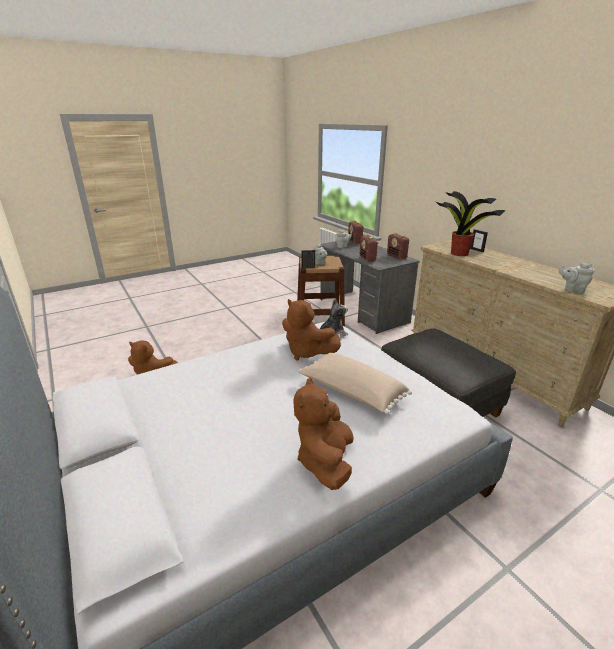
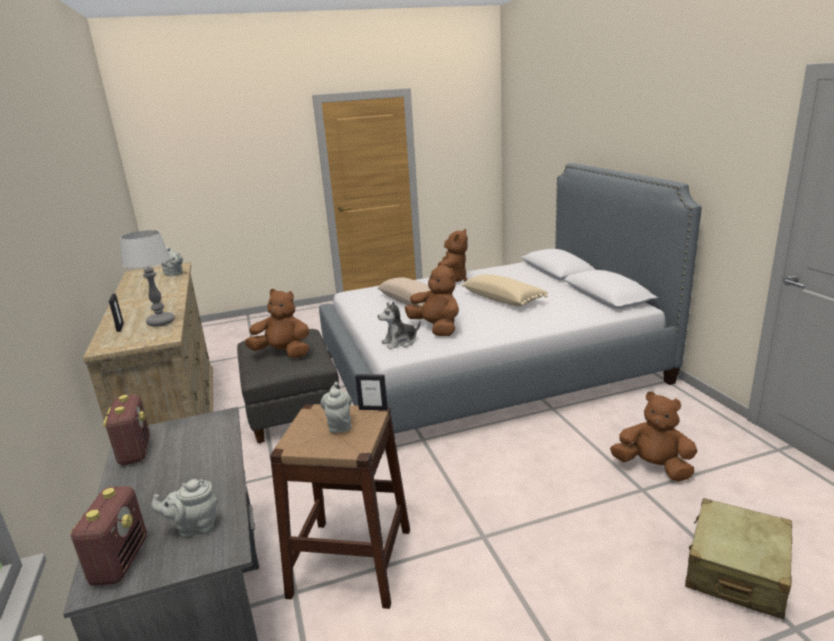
camera: 165 degrees left, 5 degrees down
radio [360,234,379,262] -> none
potted plant [436,191,506,256] -> table lamp [120,230,175,327]
none -> brown plush toy [245,289,309,358]
none -> beige pillow [462,274,548,307]
none -> beige suitcase [685,498,792,619]

